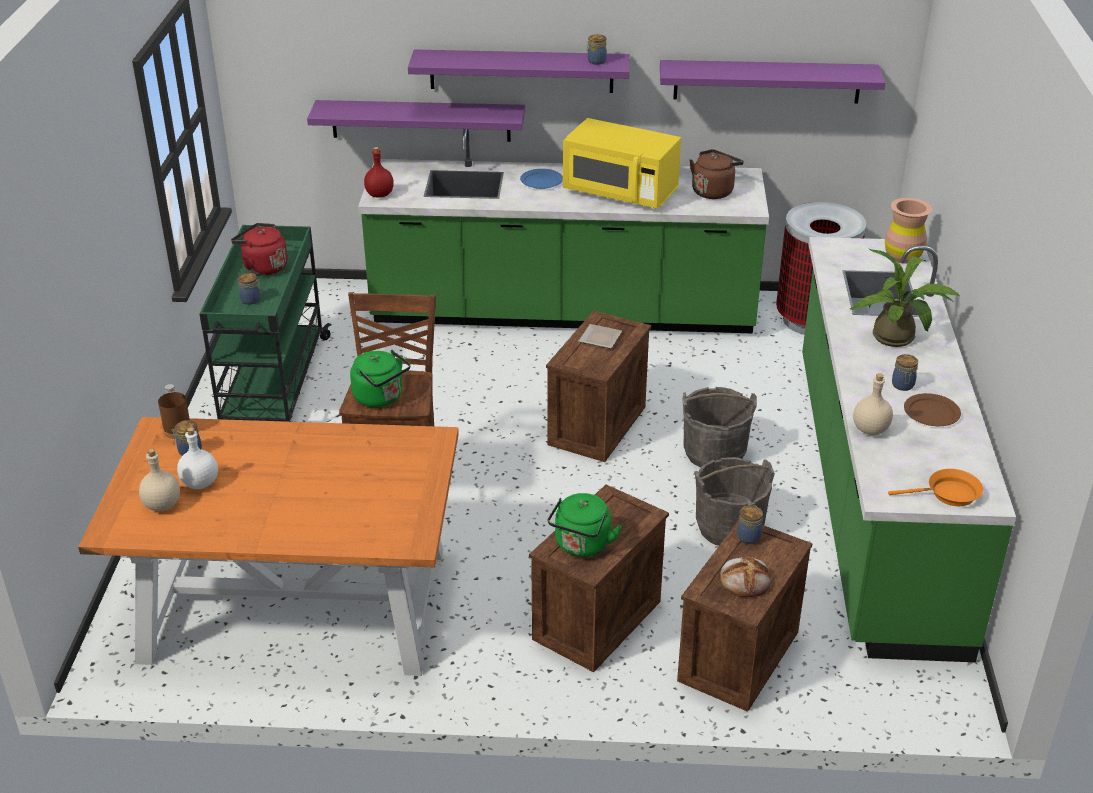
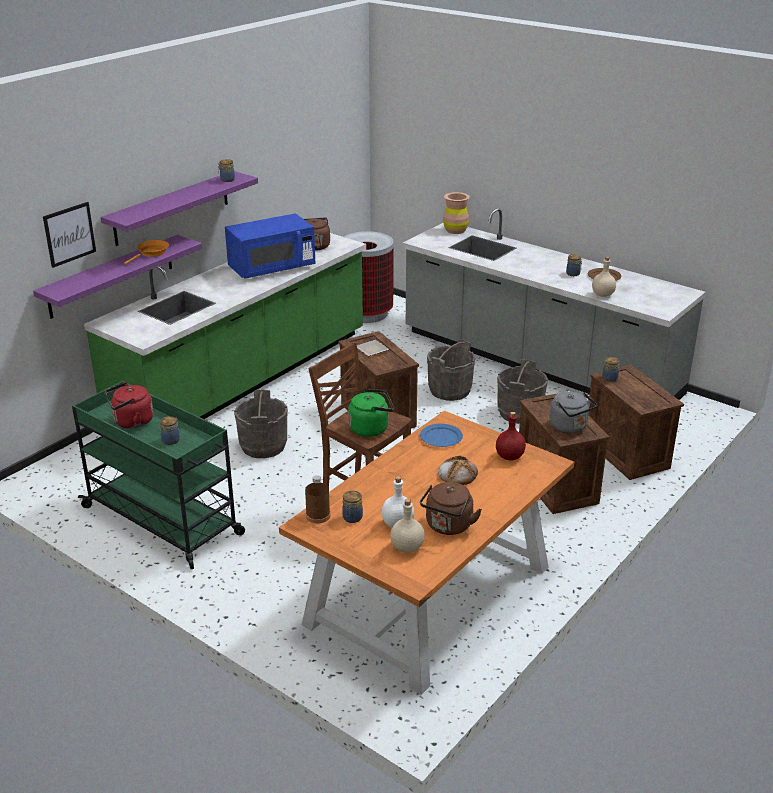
camera: 55 degrees left, 5 degrees down
red bottle [364,147,394,198] -> red bottle moved to [496,412,526,460]
blue plate [520,169,563,189] -> blue plate moved to [420,424,463,447]
green kettle [548,493,622,557] -> grey kettle [549,391,597,433]
yellow microwave [563,118,681,209] -> blue microwave [225,214,315,279]
purple shelf [660,60,885,103] -> none
bread [720,556,771,597] -> bread moved to [438,456,478,485]
green counter [802,237,1016,662] -> grey counter [403,208,706,400]
potted plant [850,249,961,347] -> none
orange frying pan [888,469,983,506] -> orange frying pan moved to [124,240,169,265]
none -> picture [43,202,96,268]
none -> grey bucket [234,389,288,458]
none -> brown kettle [420,482,482,535]

